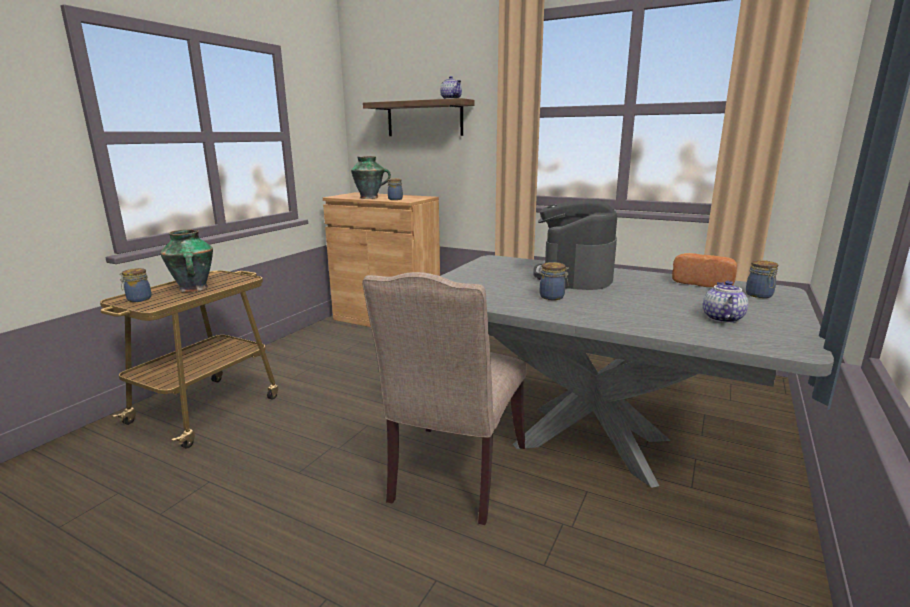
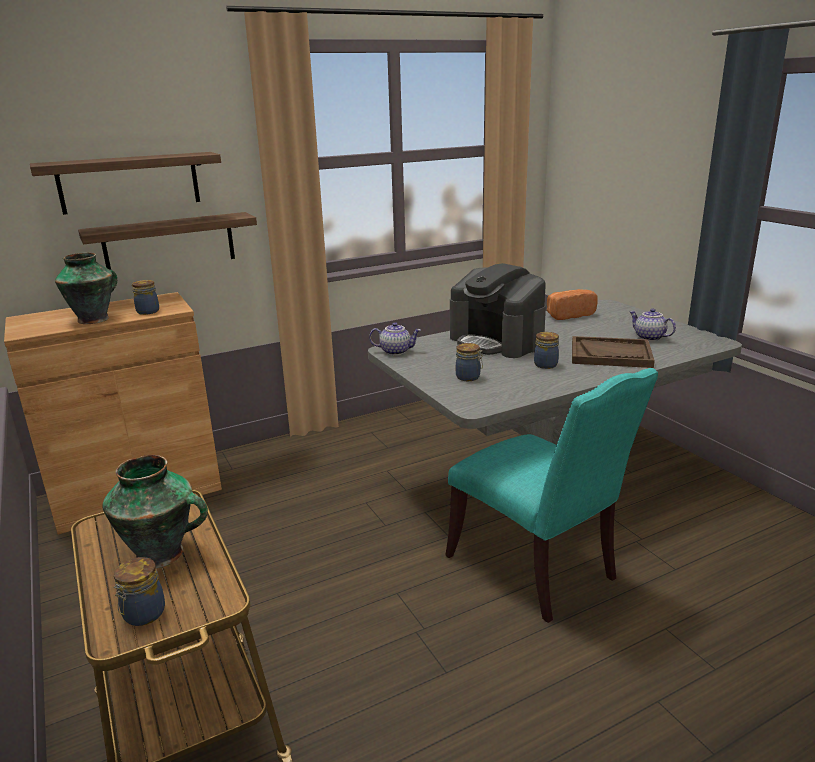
camera: 55 degrees left, 5 degrees up
beige chair [362,272,526,525] -> turquoise chair [445,368,658,623]
teapot [440,76,462,99] -> teapot moved to [369,322,421,355]
jar [746,260,778,298] -> jar moved to [456,343,483,381]
none -> shelf [78,212,257,270]
none -> brown tray [572,336,655,368]

